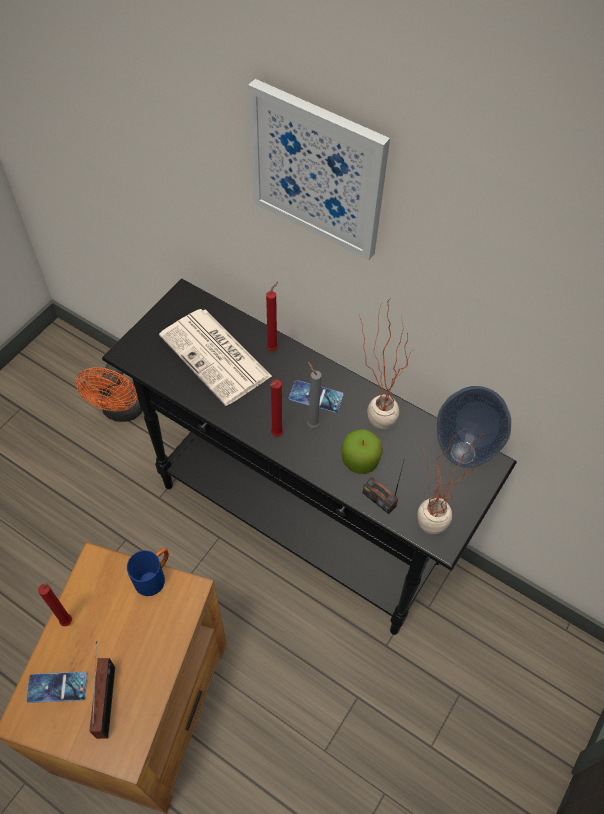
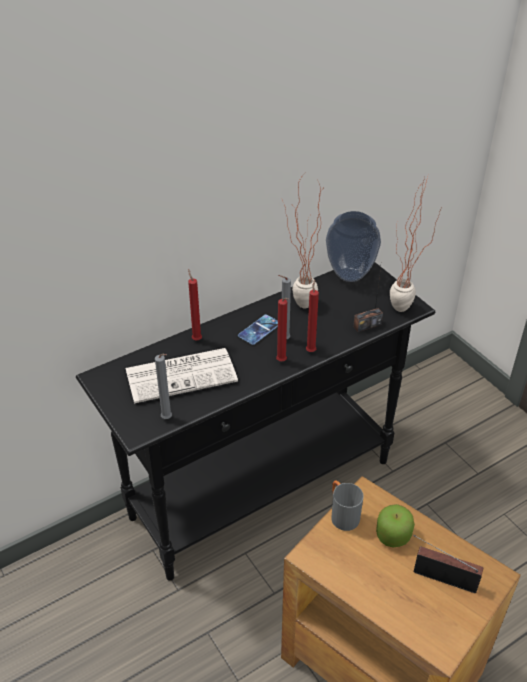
camera: 65 degrees left, 15 degrees down
phone [26,672,87,703] -> none
red candle [38,581,72,626] -> red candle moved to [306,279,319,352]
orange fan [75,363,143,422] -> none
blue mug [127,548,169,596] -> grey mug [331,480,363,531]
picture [248,79,390,260] -> none
apple [342,429,383,474] -> apple moved to [376,504,415,547]
none -> grey candle [155,353,172,419]

